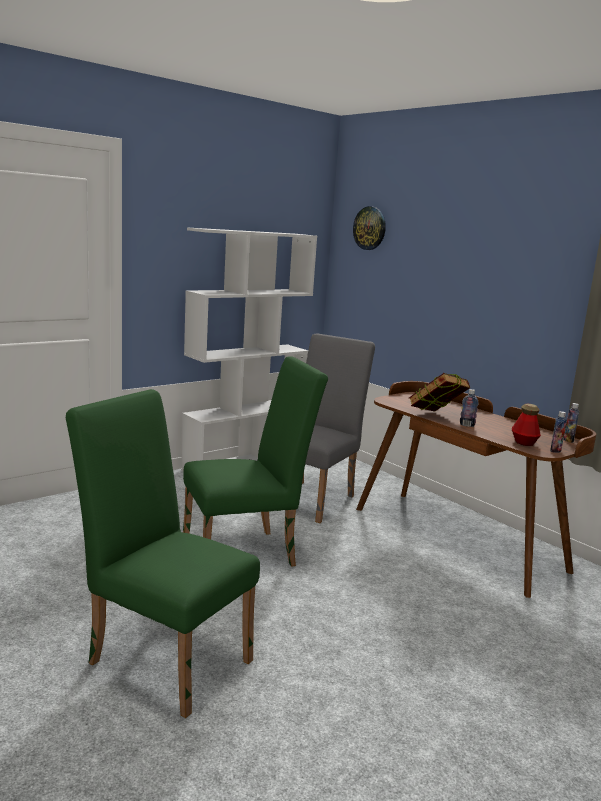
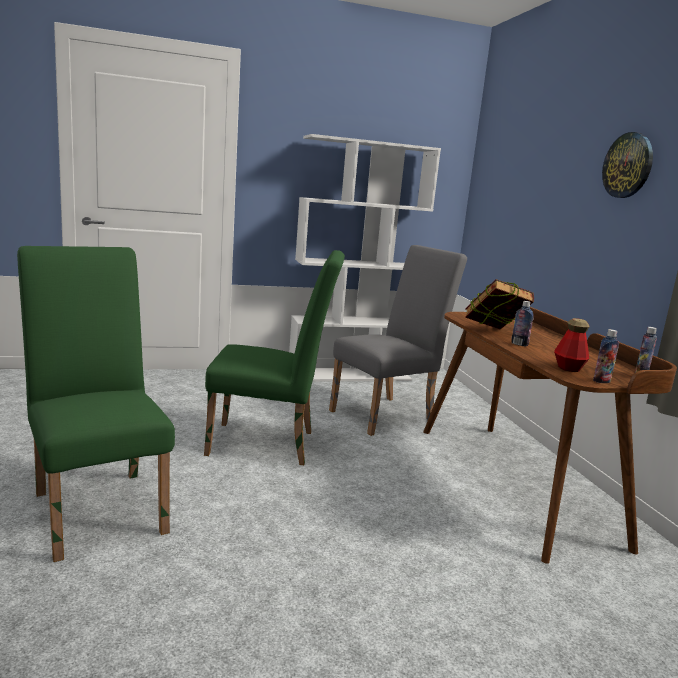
camera: 25 degrees right, 0 degrees up
wall clock [353,206,386,250] -> wall clock moved to [602,132,653,198]

